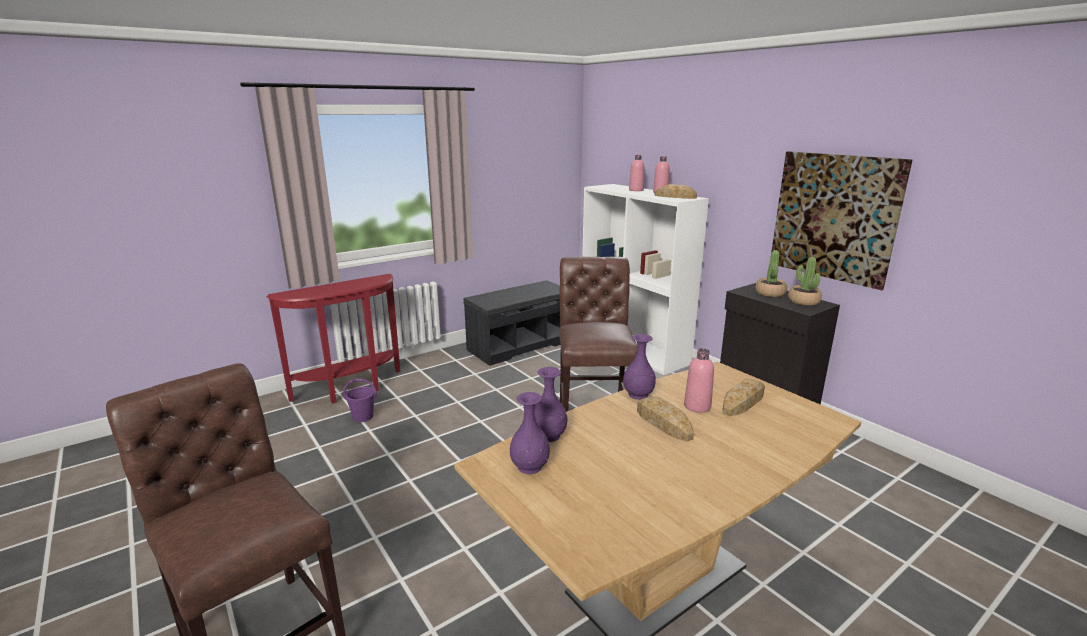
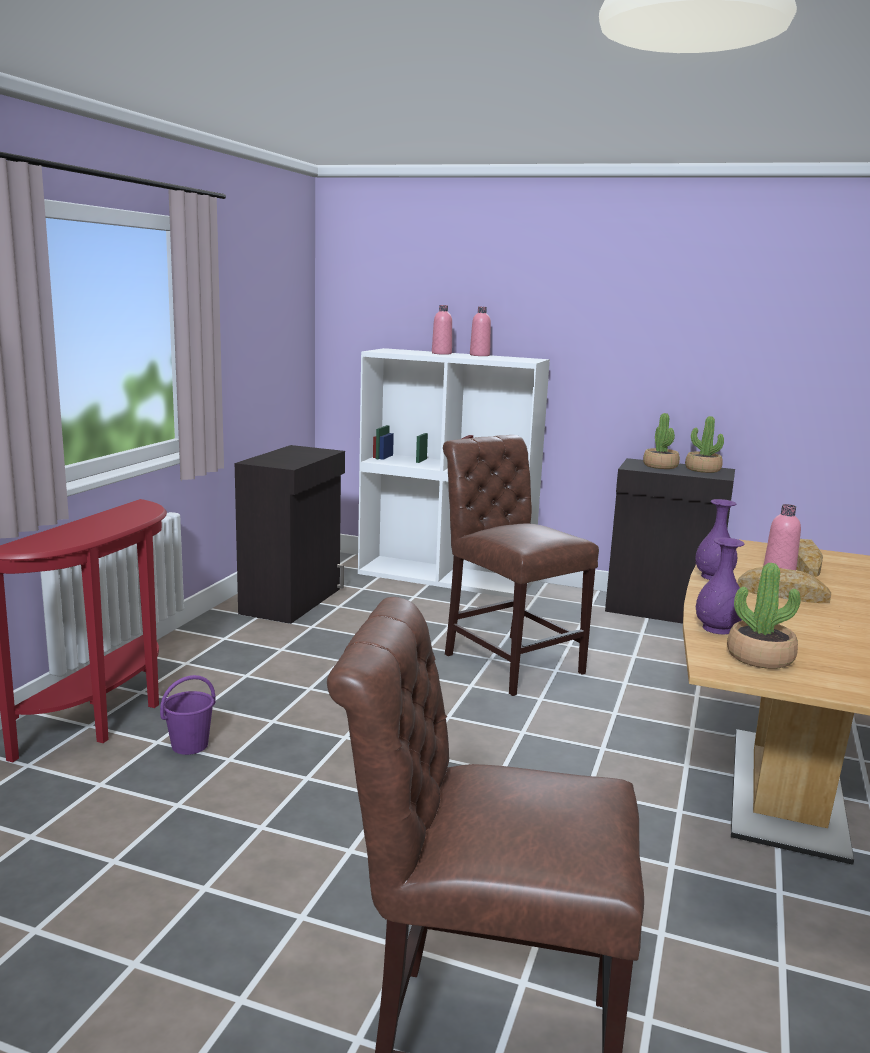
camera: 35 degrees left, 5 degrees down
grey bench [463,280,561,366] -> black cabinet [235,445,345,624]
purple vase [510,392,550,474] -> potted plant [727,563,801,669]
bread [655,184,697,199] -> none
picture [770,151,913,290] -> none

